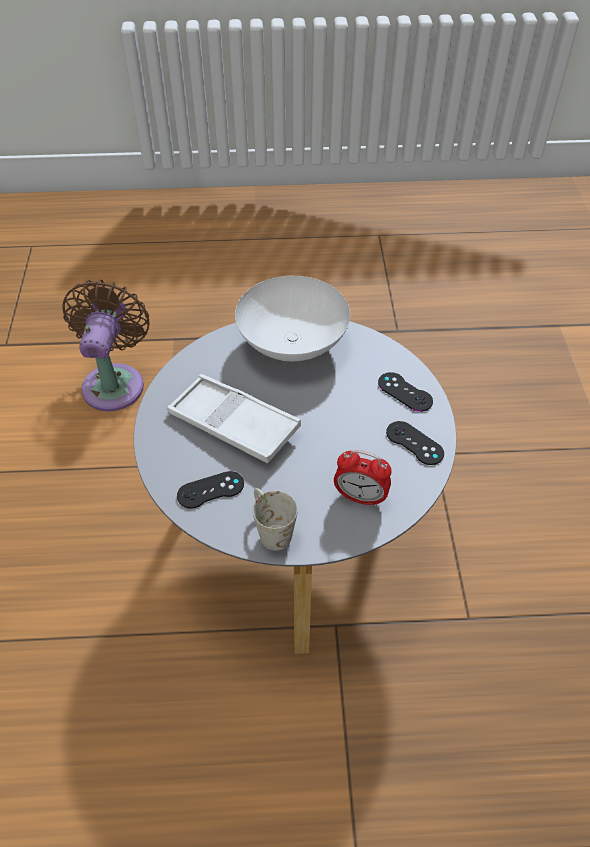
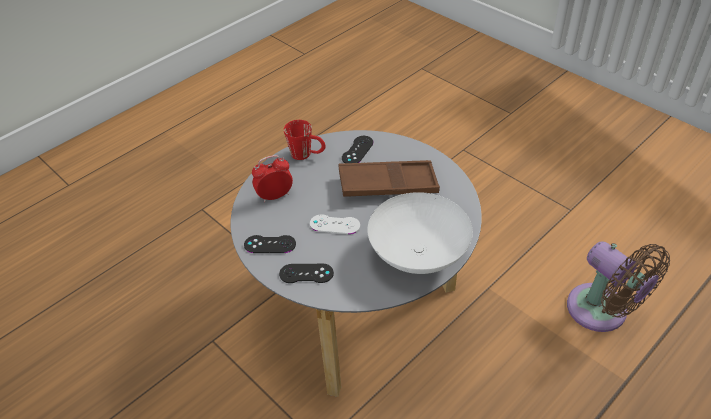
camera: 140 degrees right, 5 degrees down
white tray [167,374,301,463] -> brown tray [339,160,440,197]
white mug [253,488,298,551] -> red mug [284,120,326,160]
none -> white game controller [310,214,360,234]

